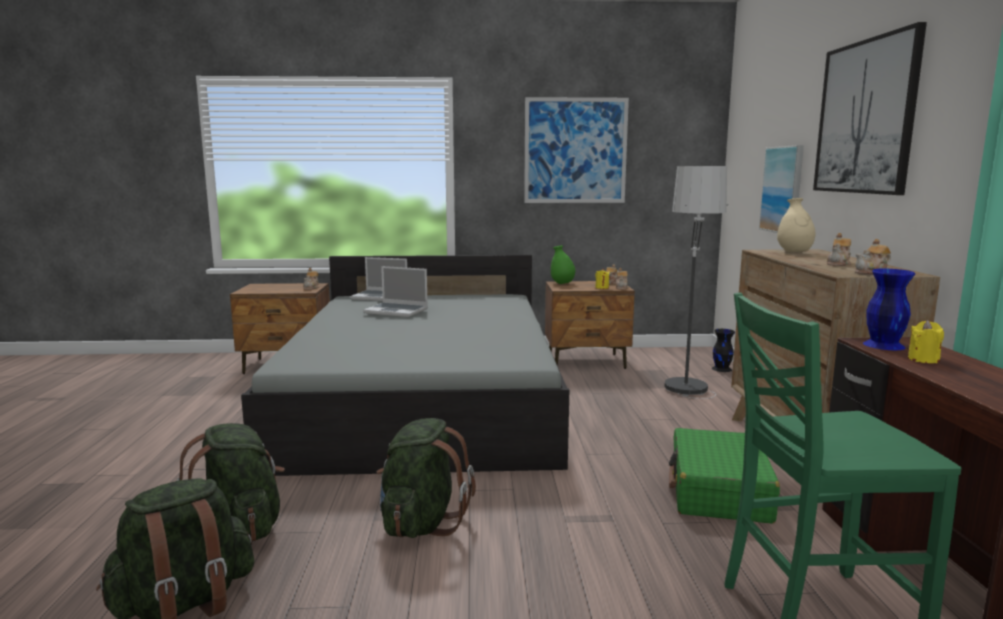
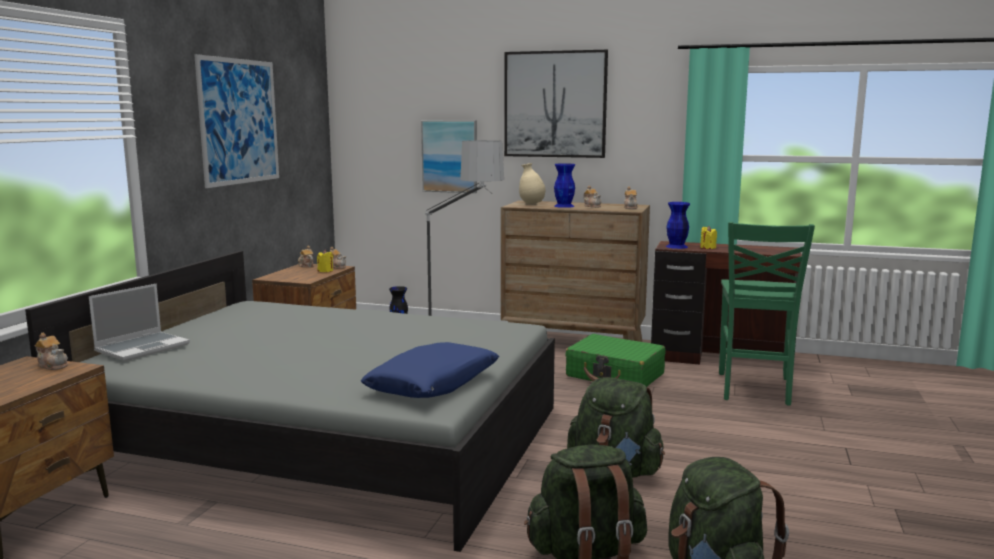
camera: 70 degrees left, 0 degrees up
laptop [363,266,428,317] -> none
green vase [551,245,575,284] -> none
none -> blue pillow [361,342,499,398]
none -> blue vase [554,163,575,208]

